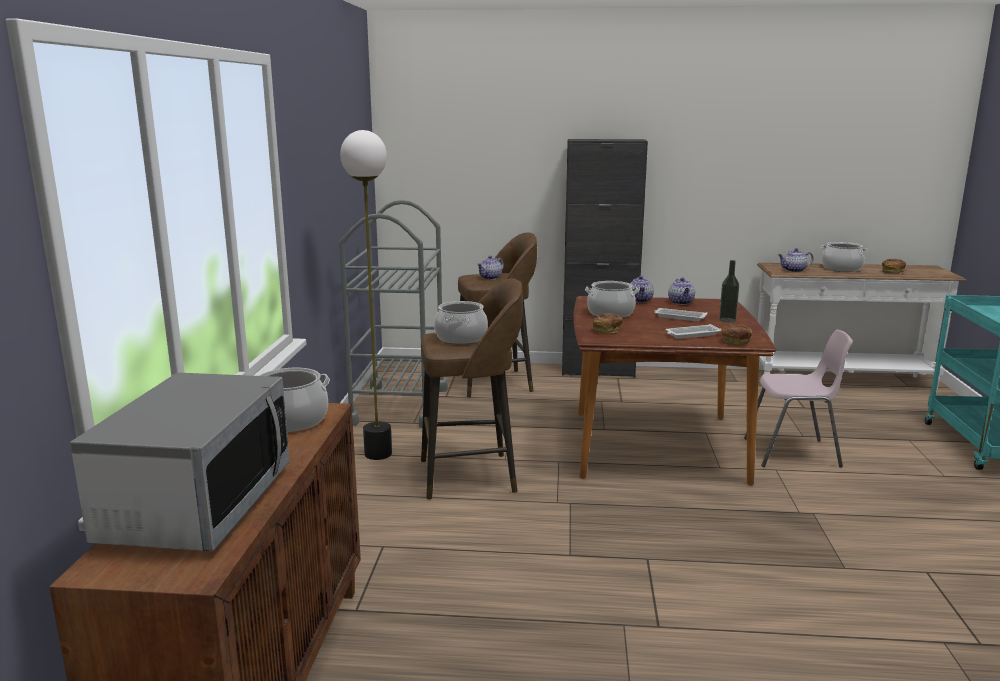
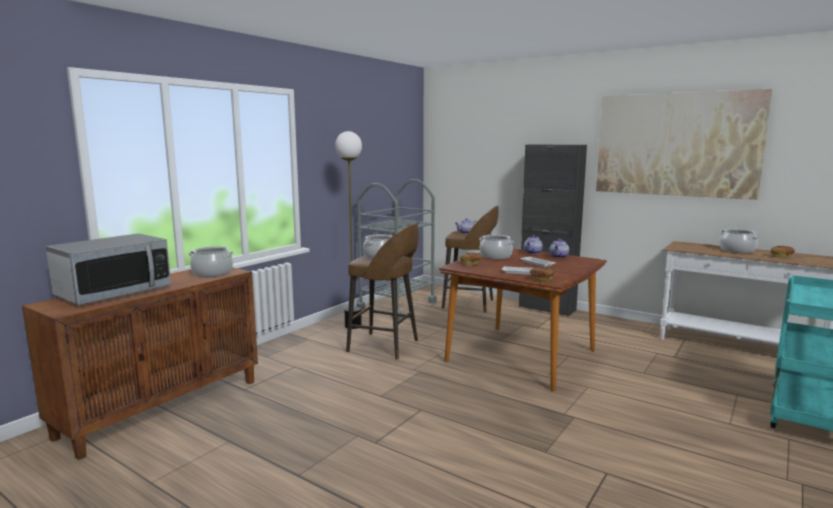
camera: 30 degrees right, 5 degrees down
bottle [719,260,739,322] -> none
pink chair [744,329,853,467] -> none
teapot [779,248,813,272] -> none
none -> picture [596,89,773,200]

